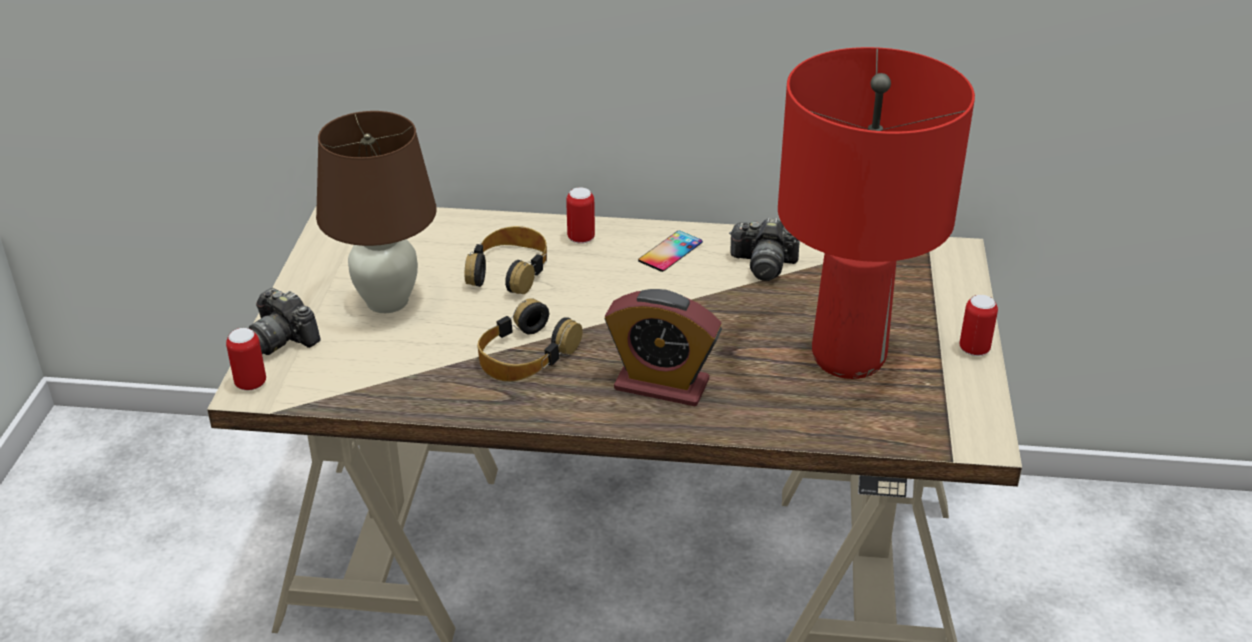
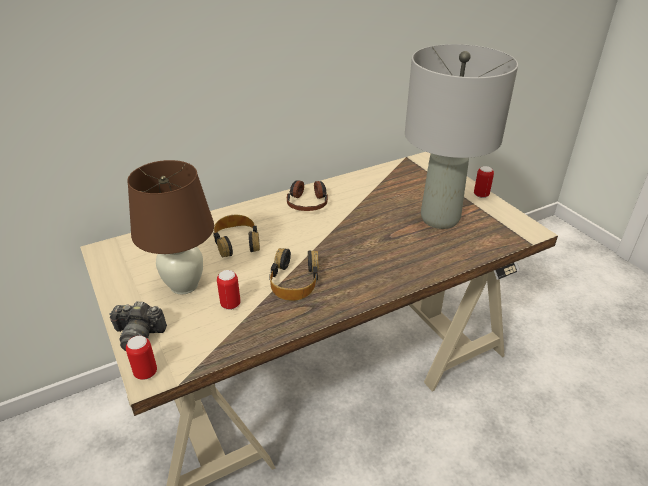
camera: 35 degrees left, 0 degrees up
can [566,187,595,244] -> can moved to [217,270,241,310]
alarm clock [604,289,722,406] -> none
phone [638,231,703,272] -> headphones [287,180,328,211]
camera [729,217,800,281] -> none
red table lamp [778,47,975,379] -> grey table lamp [405,44,518,229]

